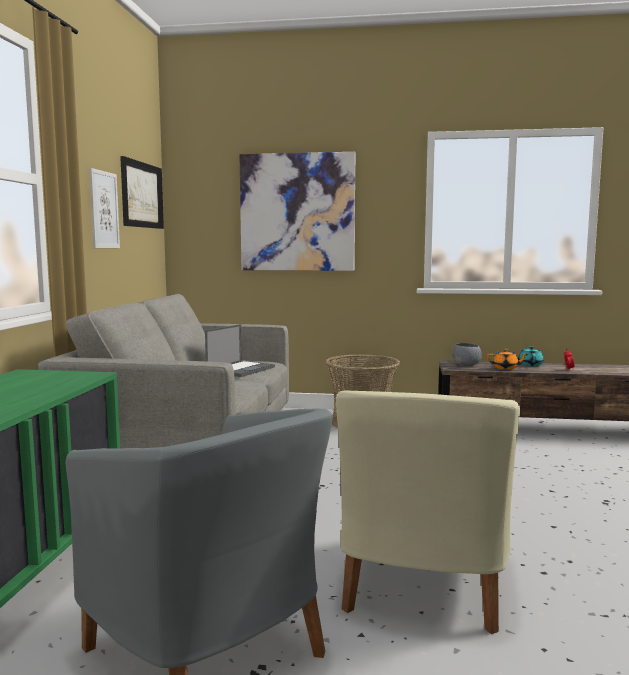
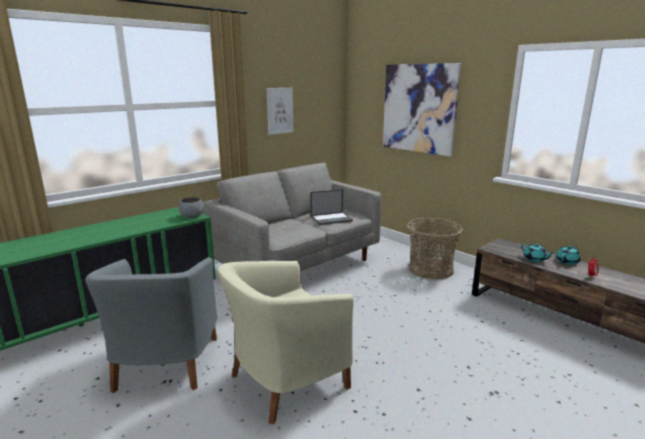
camera: 40 degrees right, 10 degrees up
picture [120,156,164,229] -> none
grey bowl [452,343,482,366] -> grey bowl moved to [179,197,204,218]
orange teapot [486,349,528,370] -> turquoise teapot [521,243,554,262]

